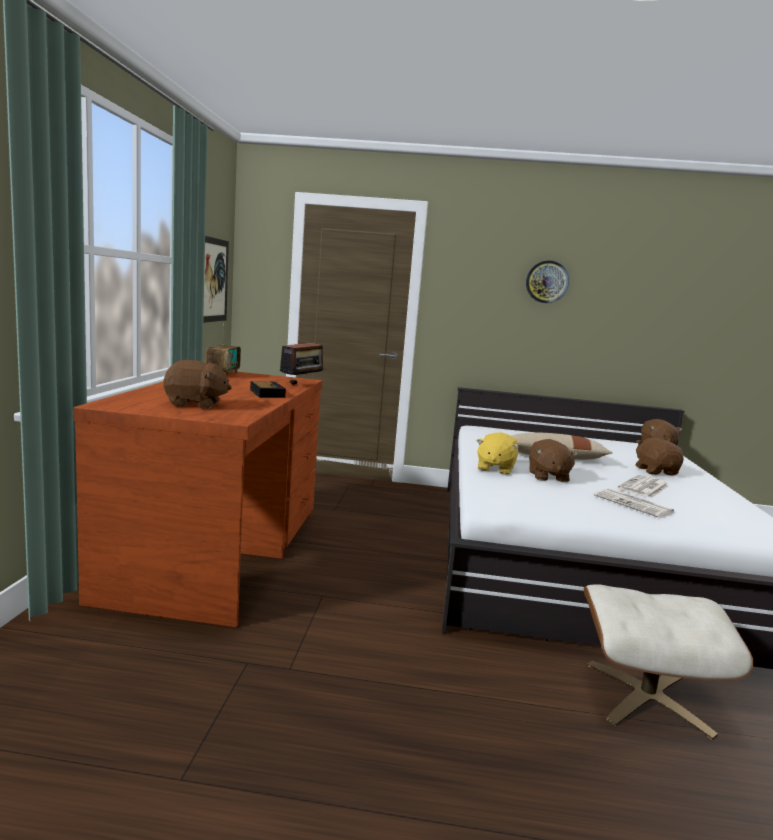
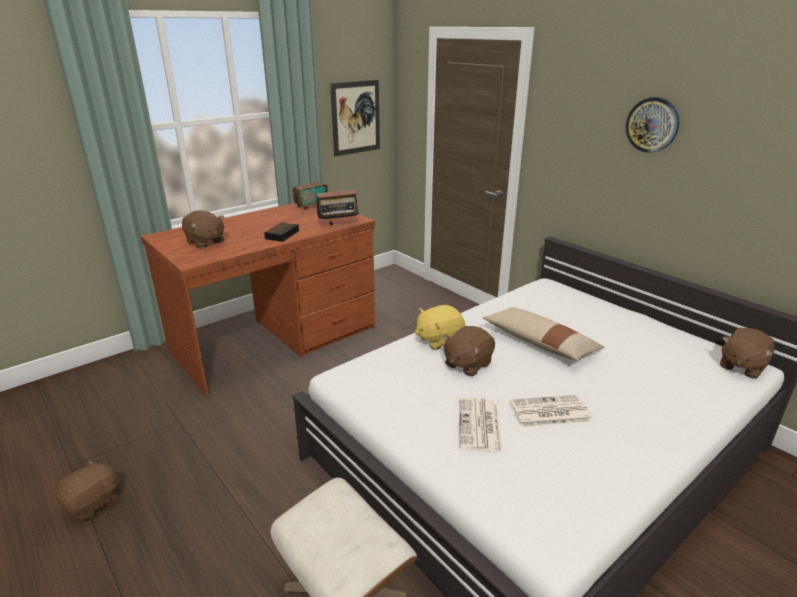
camera: 45 degrees right, 15 degrees up
brown plush toy [635,438,684,475] -> brown plush toy moved to [56,460,120,520]

